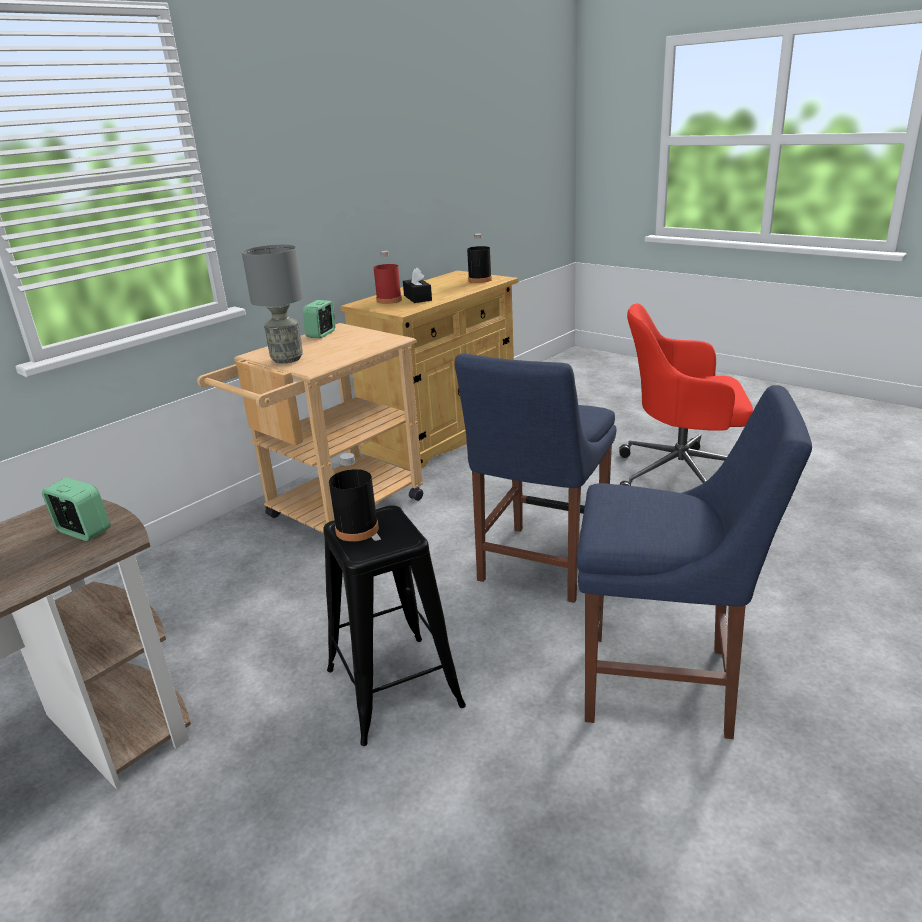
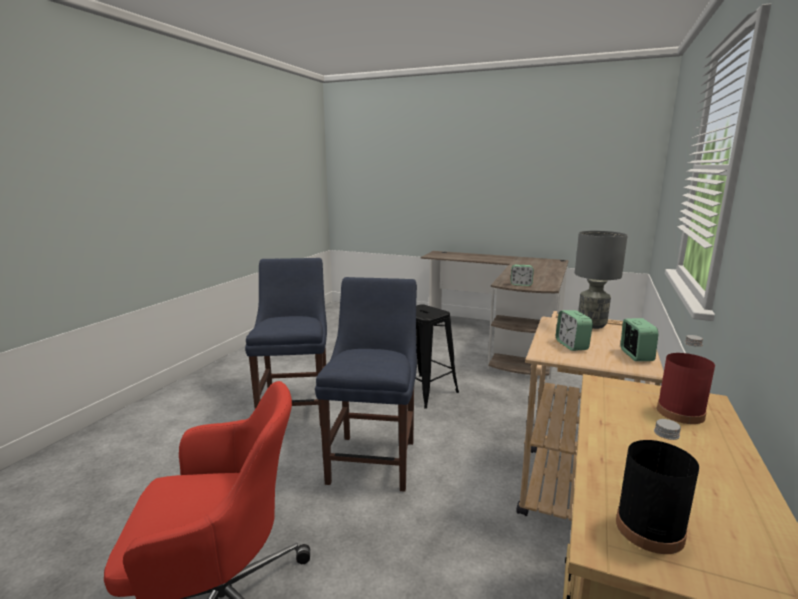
camera: 160 degrees right, 10 degrees down
black bottle [329,453,379,542] -> none
black tissue box [403,268,432,303] -> none
blue chair [577,385,812,739] -> blue chair turned 90 degrees clockwise [245,258,327,426]
none -> alarm clock [556,310,593,351]

